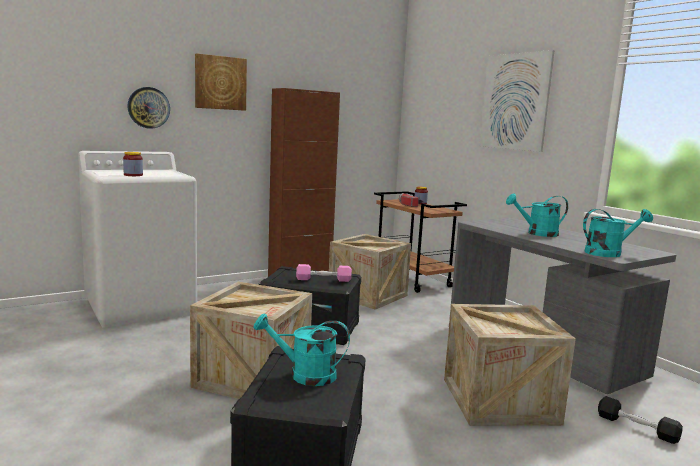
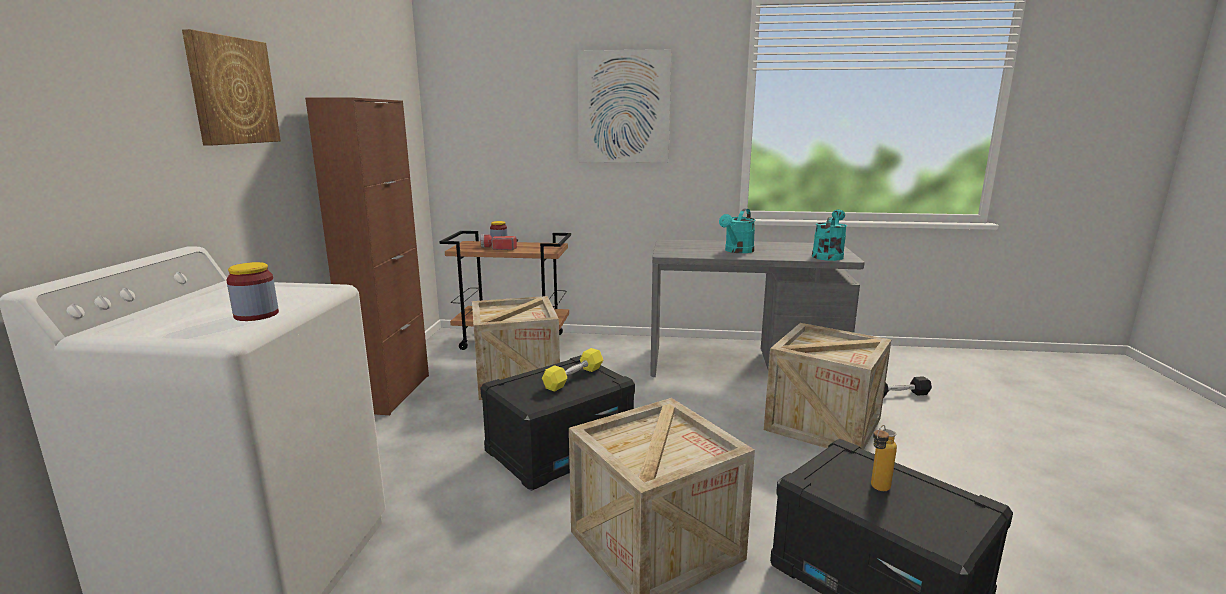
camera: 50 degrees left, 5 degrees up
wall clock [127,87,170,129] -> none
turquoise watering can [254,314,350,386] -> bottle [871,425,897,491]
pink dumbbell [296,264,352,282] -> yellow dumbbell [542,348,603,392]

